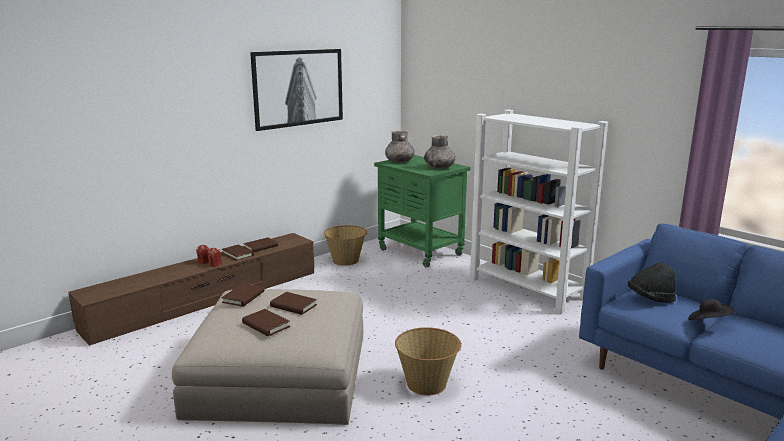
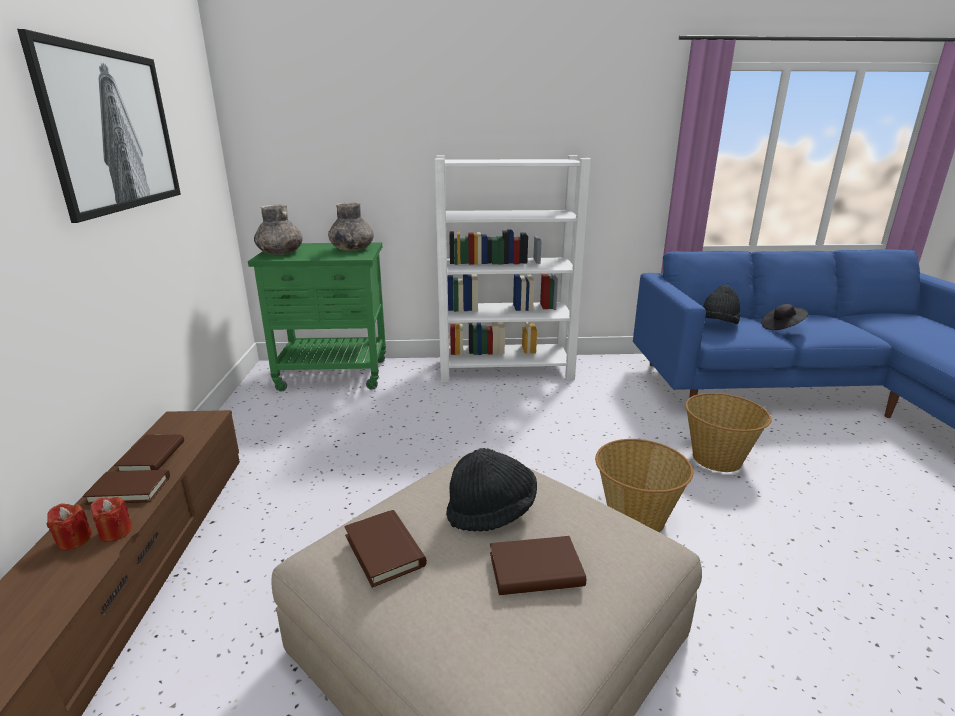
camera: 50 degrees left, 5 degrees up
brown book [270,292,317,315] -> black hat [446,448,537,532]
basket [324,225,367,266] -> basket moved to [685,393,772,472]

